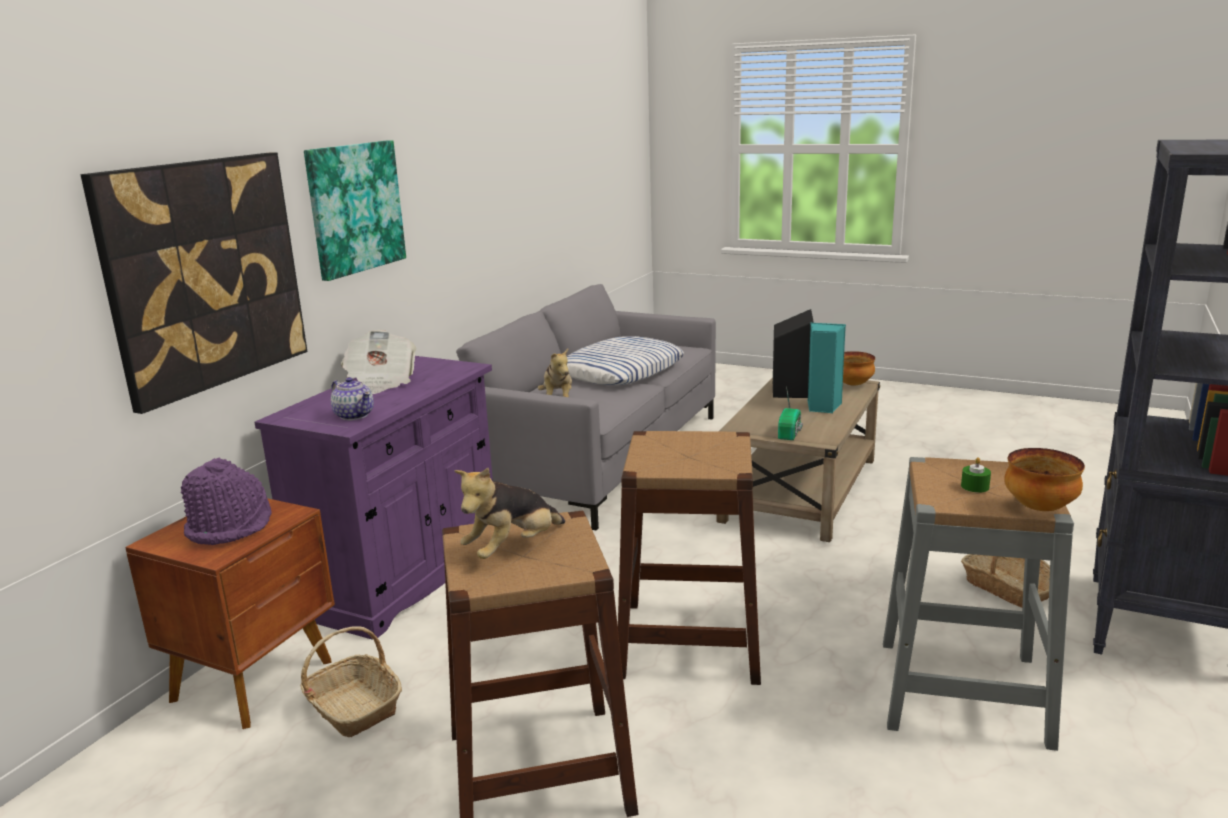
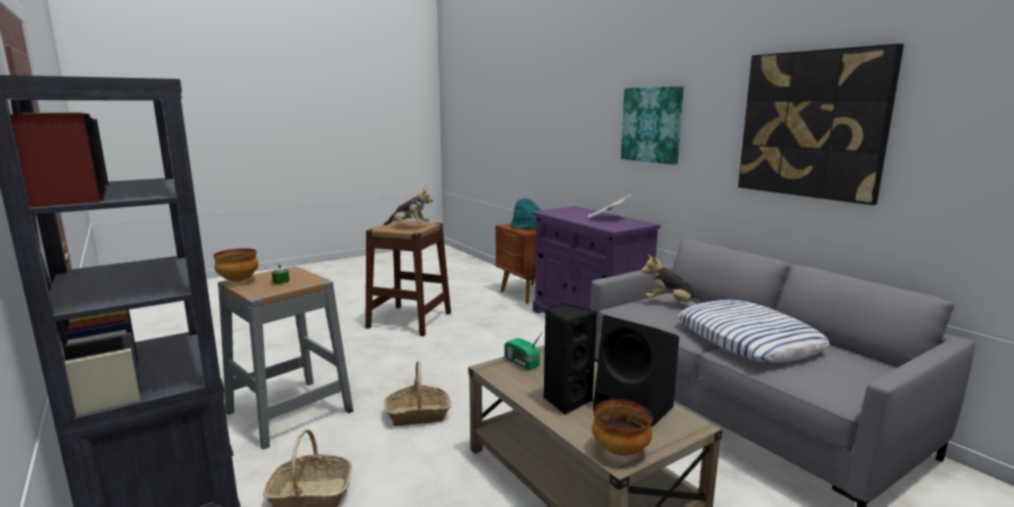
camera: 120 degrees right, 5 degrees down
picture [81,153,308,414] -> picture moved to [738,44,904,205]
purple hat [181,457,272,545] -> turquoise hat [511,198,541,229]
basket [300,626,402,737] -> basket moved to [384,361,451,426]
teapot [331,377,374,420] -> none
plush toy [455,468,565,559] -> plush toy turned 120 degrees clockwise [384,188,433,225]
brown stool [618,431,761,685] -> none
turquoise speaker [807,323,846,413] -> black speaker [544,303,597,415]

